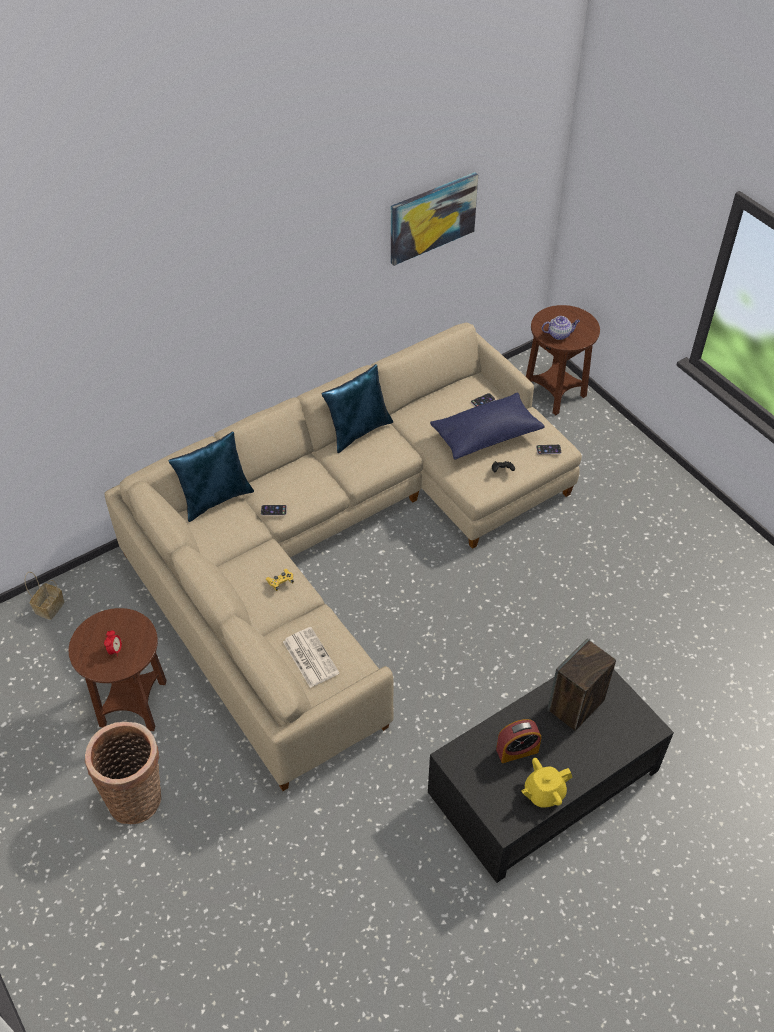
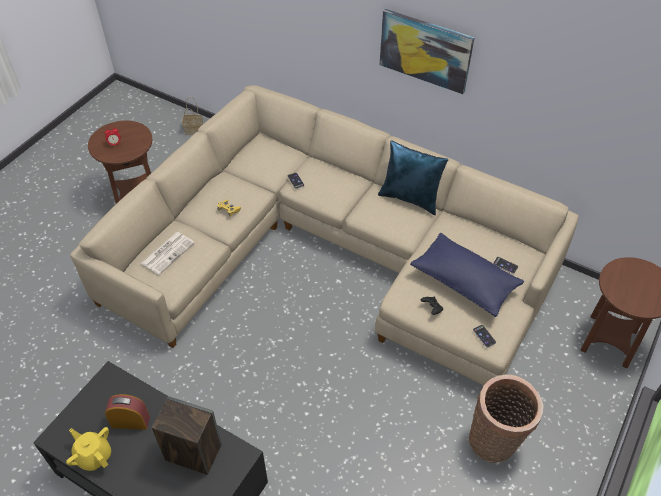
camera: 65 degrees right, 0 degrees up
basket [85,722,161,825] -> basket moved to [469,374,544,463]
blue pillow [168,432,254,522] -> none
picture [391,172,478,266] -> picture moved to [380,9,474,94]
alarm clock [496,719,541,763] -> alarm clock turned 135 degrees clockwise [105,394,150,430]
teapot [542,316,580,340] -> none

